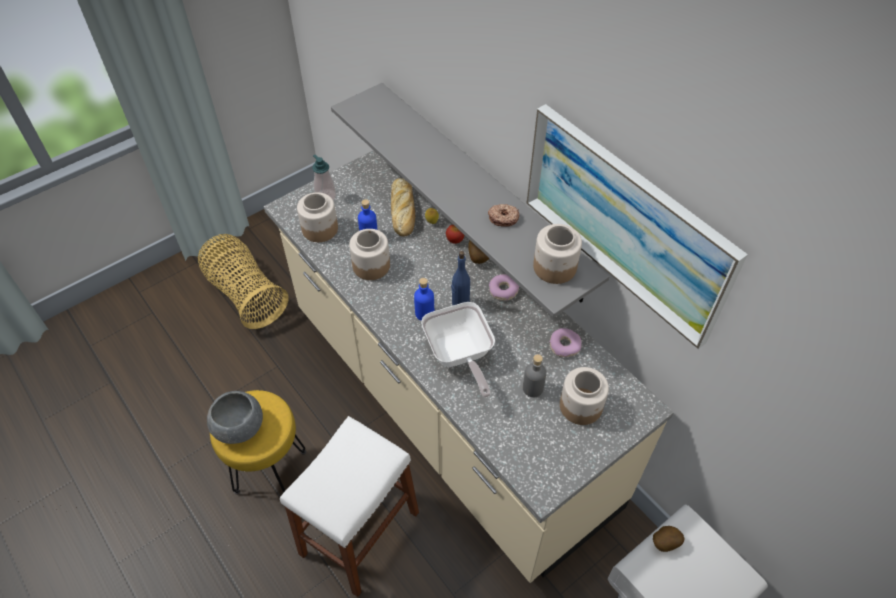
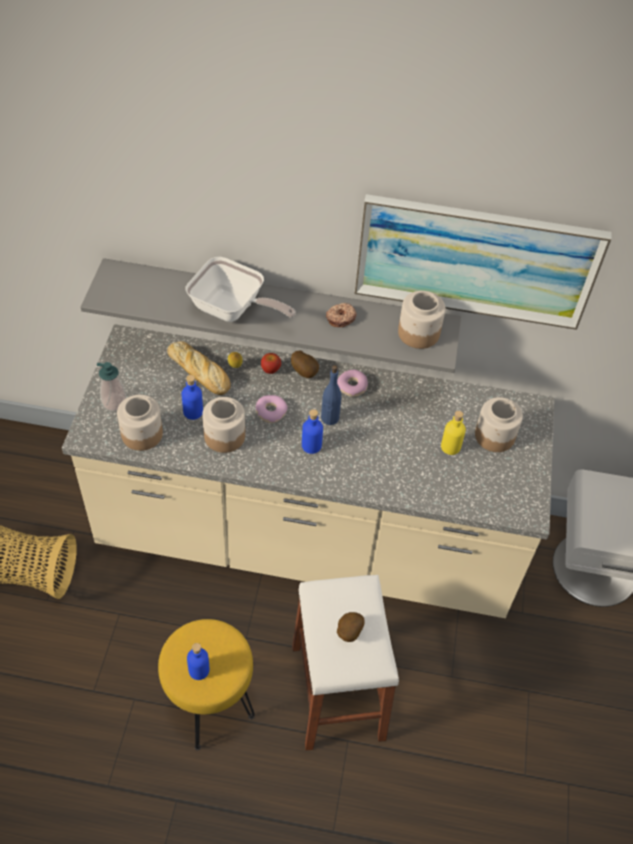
camera: 45 degrees left, 0 degrees up
grey bowl [207,391,263,444] -> blue bottle [187,643,209,680]
frying pan [421,302,495,398] -> frying pan moved to [186,257,296,322]
grey bottle [523,354,547,397] -> yellow bottle [441,411,466,455]
donut [549,328,582,357] -> donut moved to [255,395,288,423]
potato [653,526,684,552] -> potato moved to [337,612,365,642]

